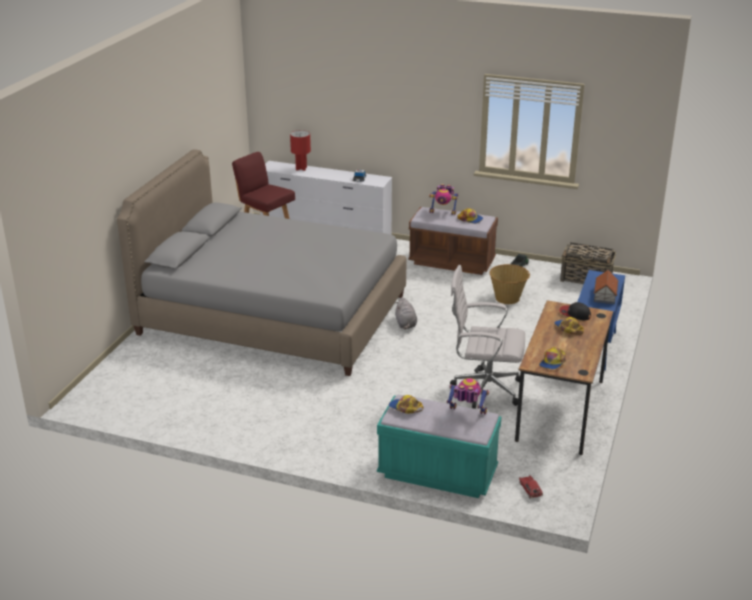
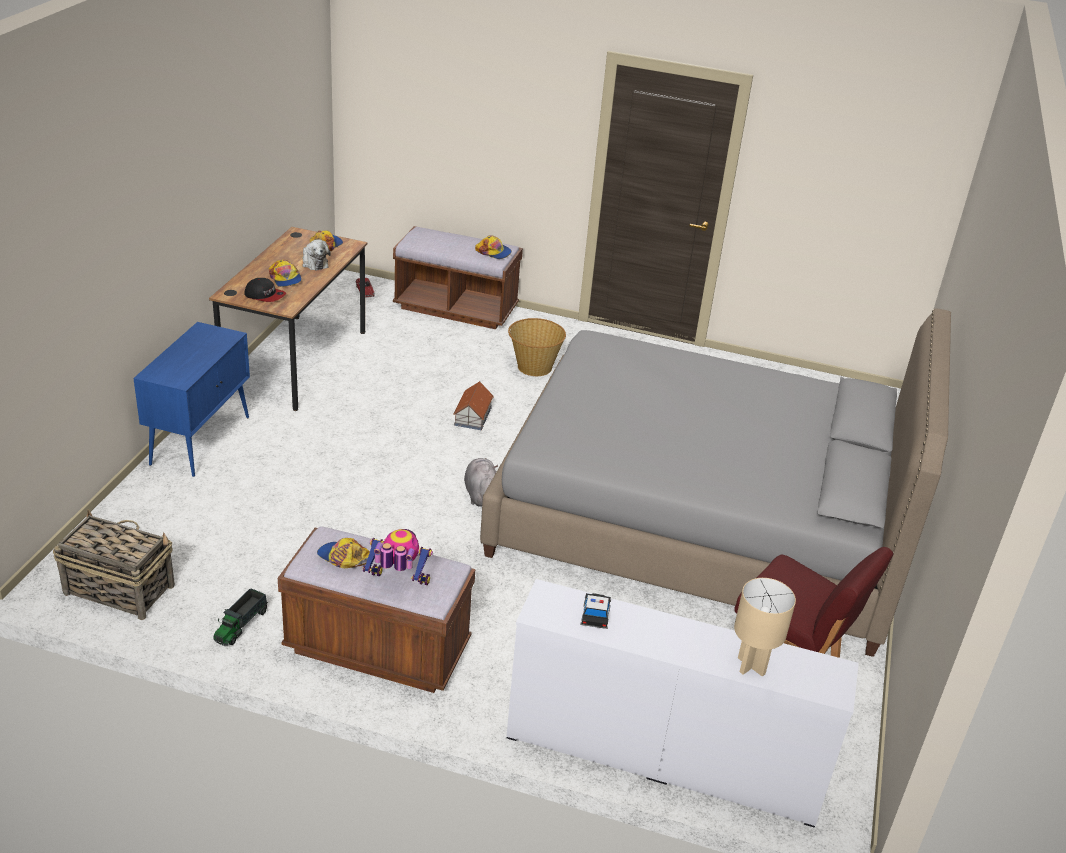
camera: 175 degrees right, 5 degrees up
red table lamp [290,130,311,171] -> beige table lamp [734,578,796,676]
turquoise bench [377,395,501,498] -> brown bench [393,226,523,329]
toy robot [446,378,489,415] -> none
white office chair [450,265,525,409] -> none
basket [490,264,530,304] -> basket moved to [508,318,566,376]
toy house [594,270,619,304] -> toy house moved to [453,381,494,430]
none -> plush toy [302,239,331,271]

